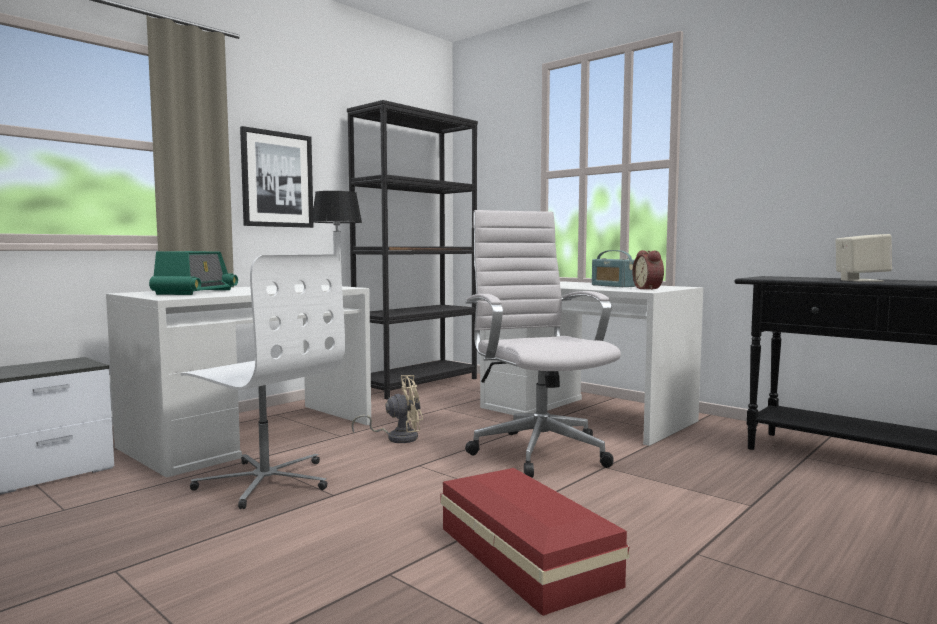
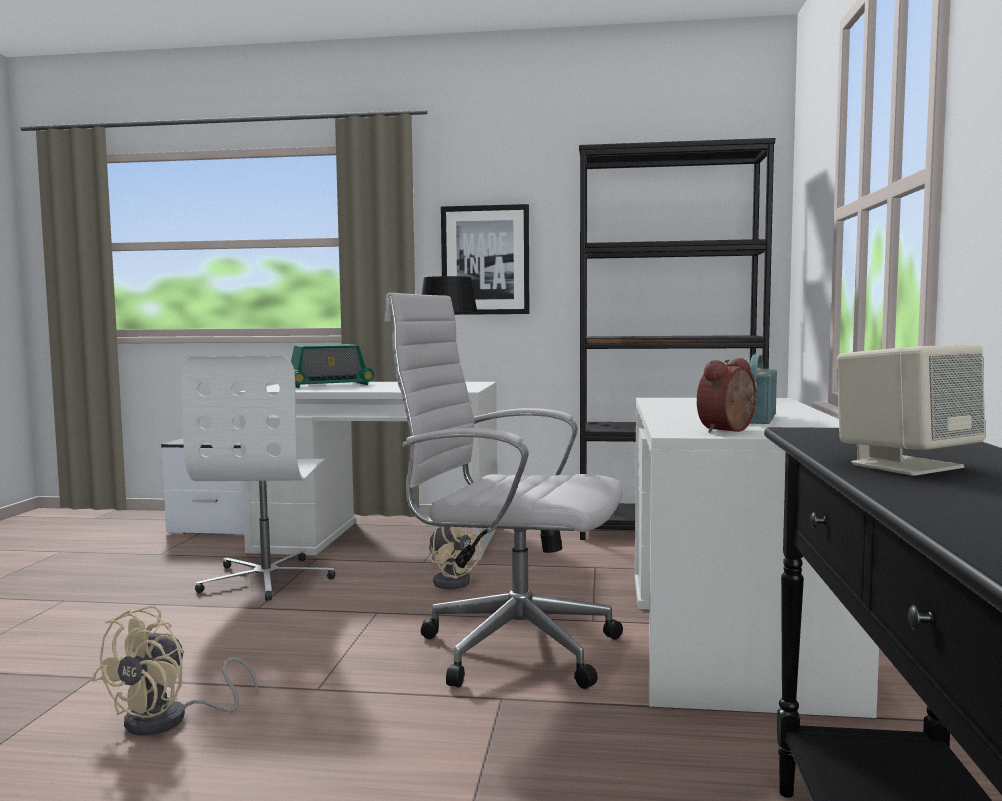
camera: 55 degrees right, 0 degrees up
red storage box [441,468,630,616] -> beige fan [92,605,258,736]
white office chair [465,210,621,478] -> white office chair turned 105 degrees counterclockwise [384,293,623,689]

